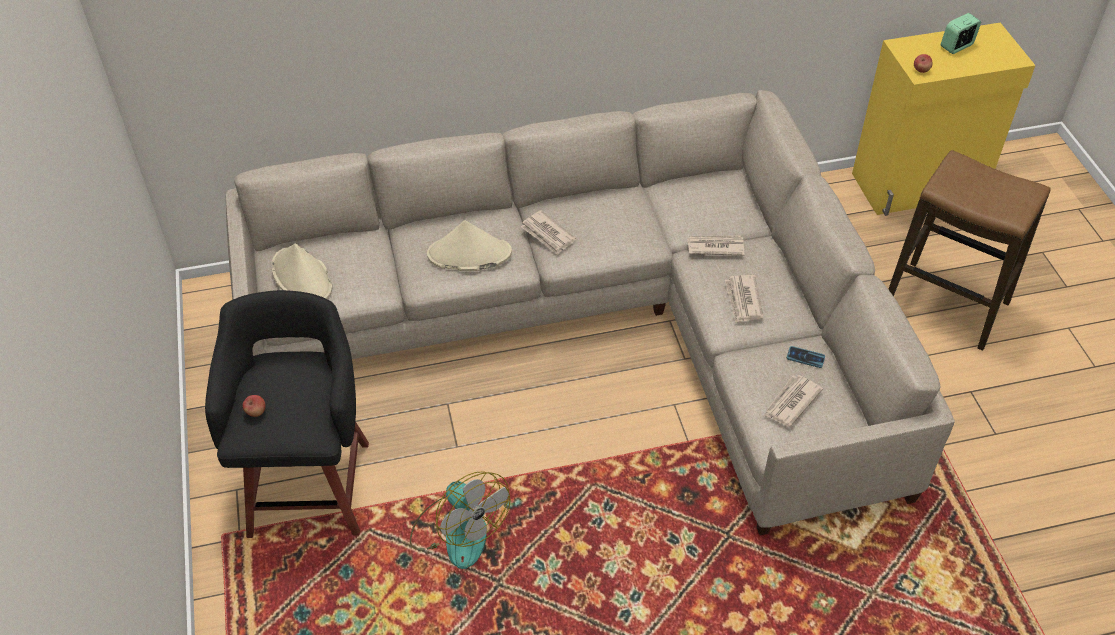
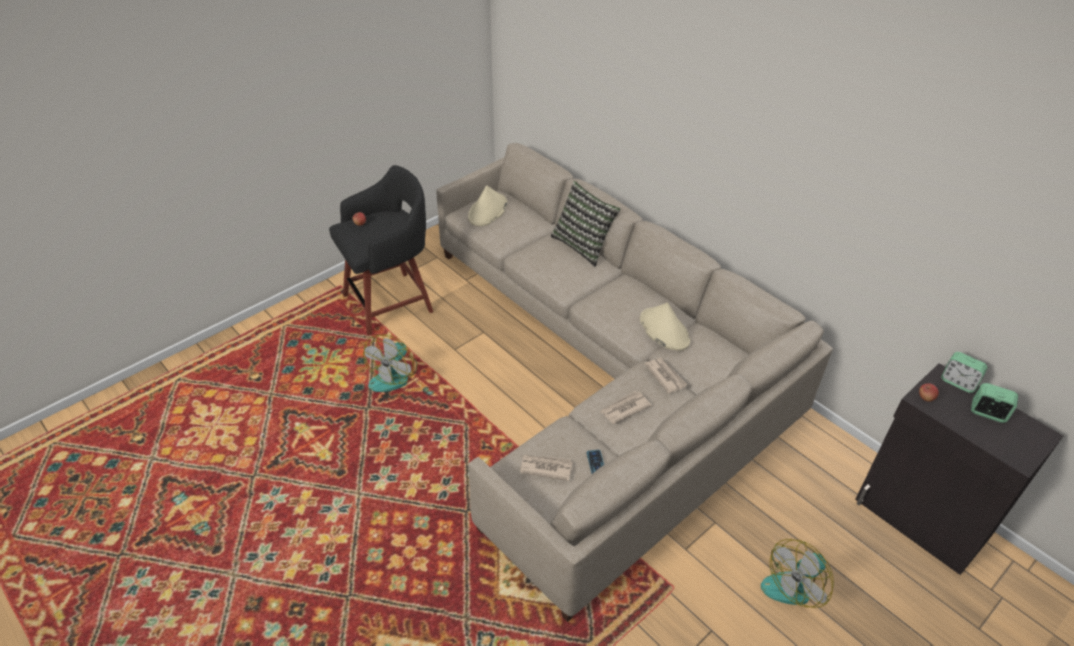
camera: 60 degrees right, 5 degrees down
beige hat [427,220,512,271] -> beige hat moved to [640,302,690,351]
newspaper [521,211,576,255] -> none
yellow cabinet [852,23,1036,216] -> black cabinet [855,363,1063,575]
stool [888,150,1051,351] -> fan [761,539,834,608]
none -> pillow [551,181,621,267]
none -> alarm clock [941,352,988,393]

